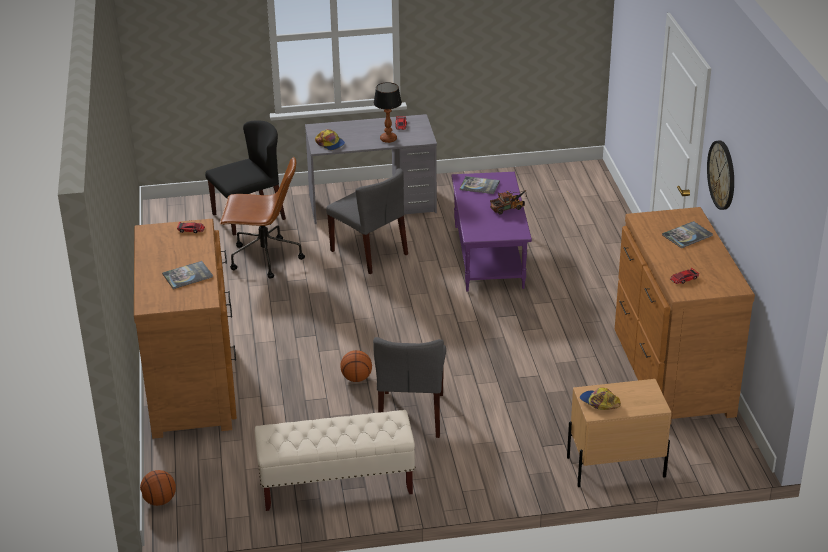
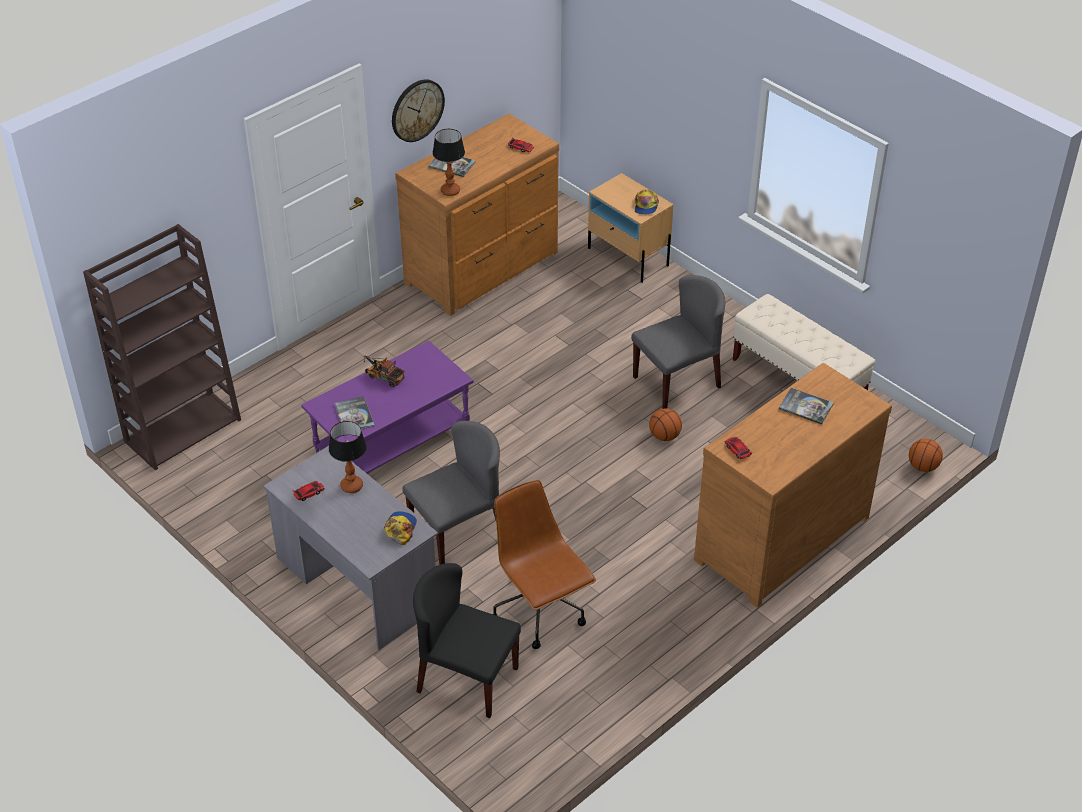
camera: 125 degrees left, 10 degrees up
grey chair [326,168,408,274] -> grey chair turned 45 degrees clockwise [402,421,500,565]
none -> brown bookcase [83,224,241,470]
none -> table lamp [432,129,465,196]

